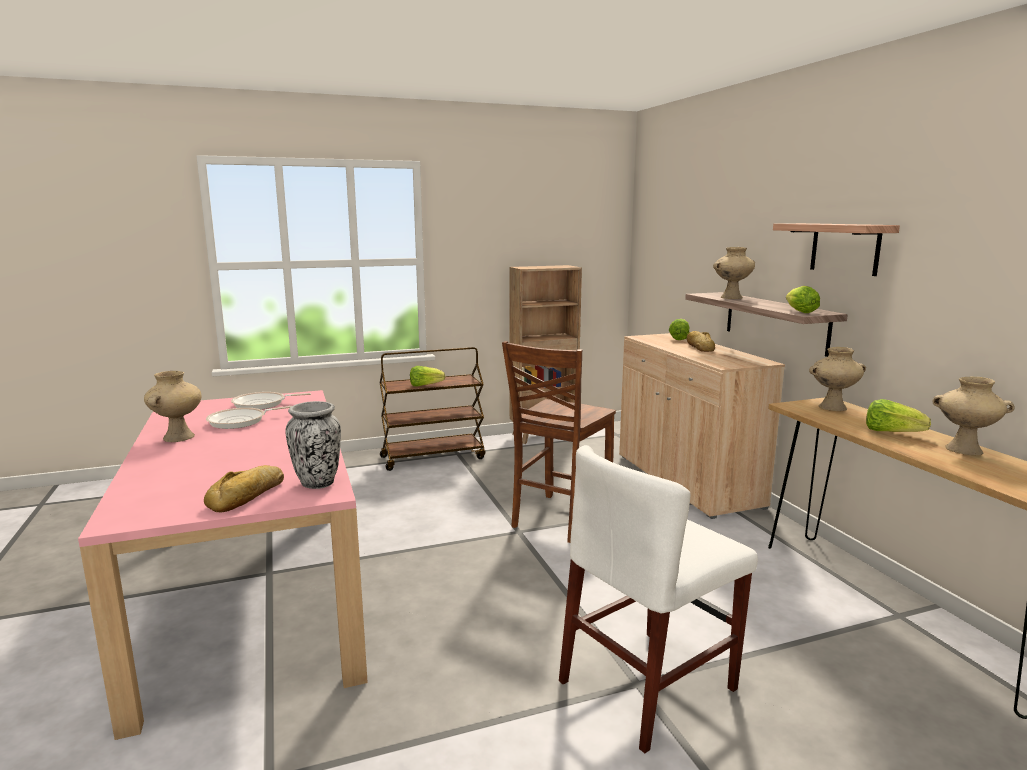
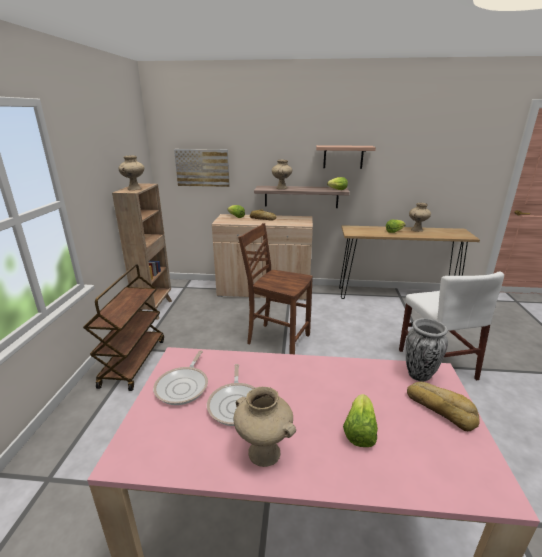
camera: 65 degrees left, 10 degrees up
lettuce [410,366,445,387] -> lettuce moved to [343,394,378,447]
brown chair [502,341,616,543] -> brown chair turned 150 degrees clockwise [238,223,313,354]
beige vase [809,347,866,411] -> beige vase moved to [118,156,144,190]
none -> picture [174,149,230,187]

